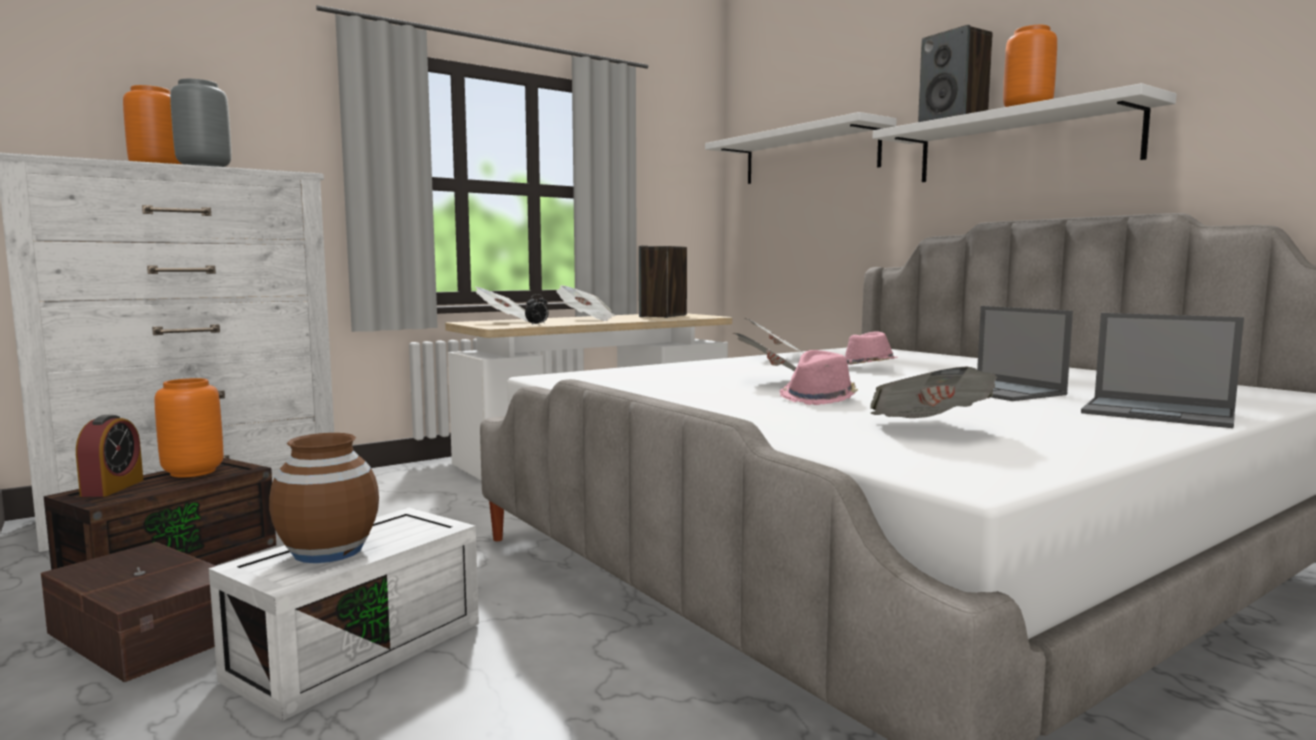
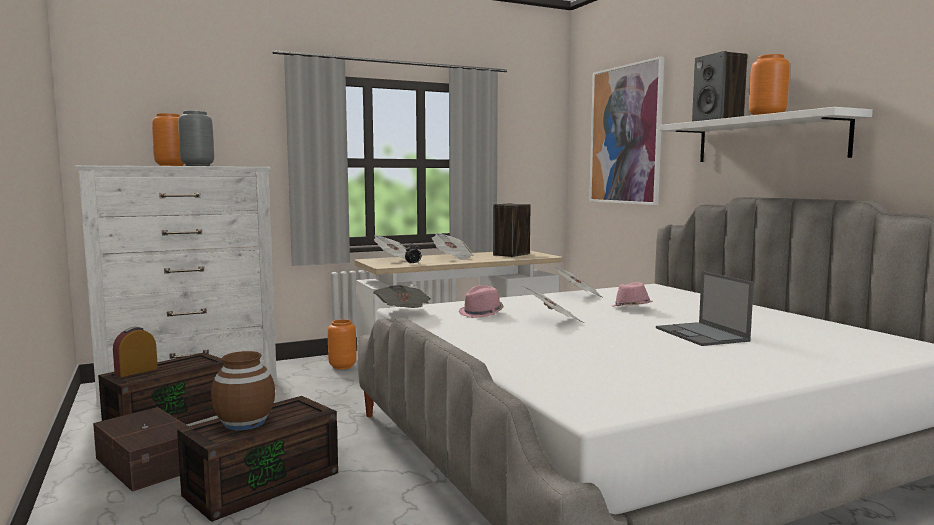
camera: 10 degrees right, 0 degrees up
alarm clock [76,415,143,497] -> alarm clock turned 150 degrees counterclockwise [113,327,158,377]
orange vase [155,378,223,477] -> orange vase moved to [328,319,356,369]
white storage box [209,508,479,721] -> brown storage box [177,396,338,522]
white shelf [705,112,897,184] -> picture [589,56,664,205]
pink hat [780,350,858,405] -> pink hat moved to [459,285,503,318]
newspaper [870,367,997,418] -> newspaper moved to [373,285,431,308]
laptop [1081,313,1244,428] -> none

